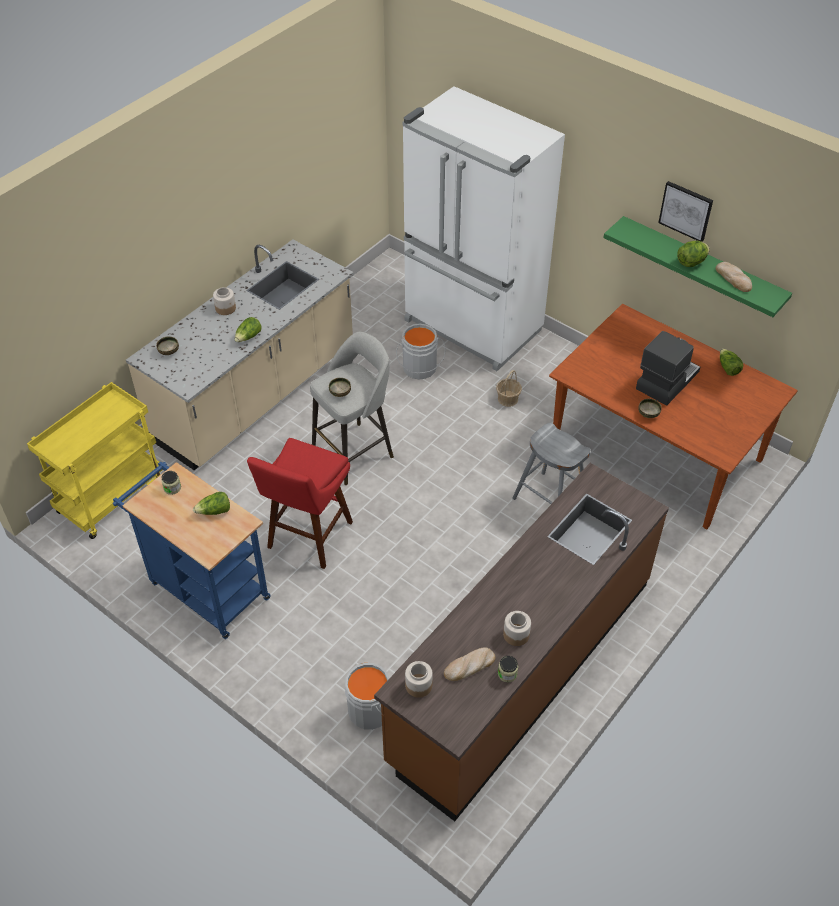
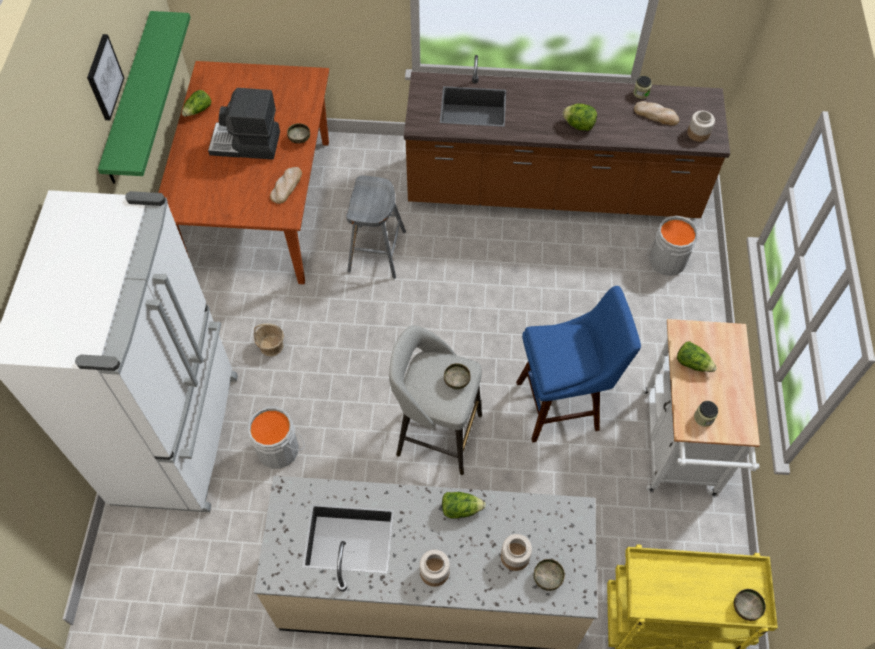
camera: 125 degrees left, 10 degrees up
blue cart [113,461,271,639] -> white cart [642,319,760,497]
red stool [247,438,353,569] -> blue stool [516,286,641,443]
jar [503,611,531,646] -> jar moved to [501,534,532,571]
lettuce [677,241,709,267] -> lettuce moved to [562,103,597,131]
bread [716,262,752,292] -> bread moved to [270,167,302,204]
none -> bowl [734,589,766,621]

